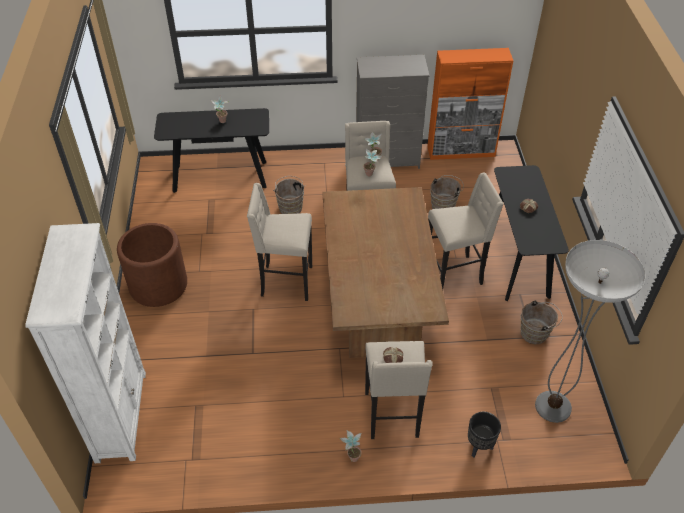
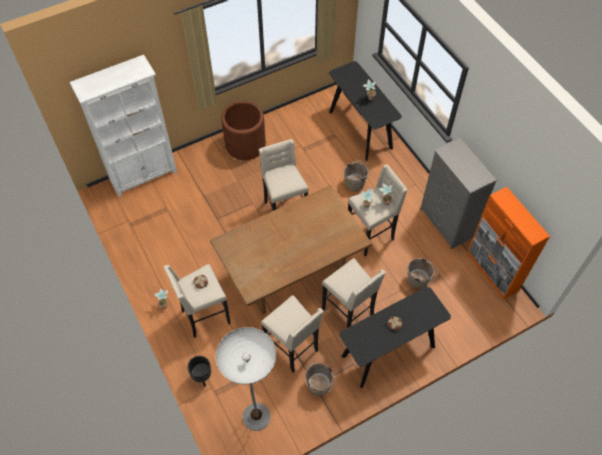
camera: 65 degrees right, 10 degrees up
none -> beige stool [261,295,324,373]

